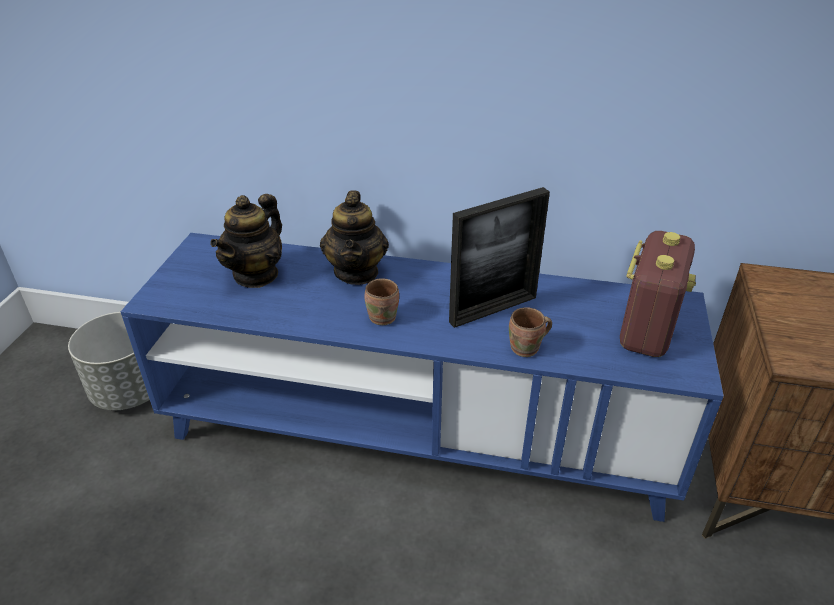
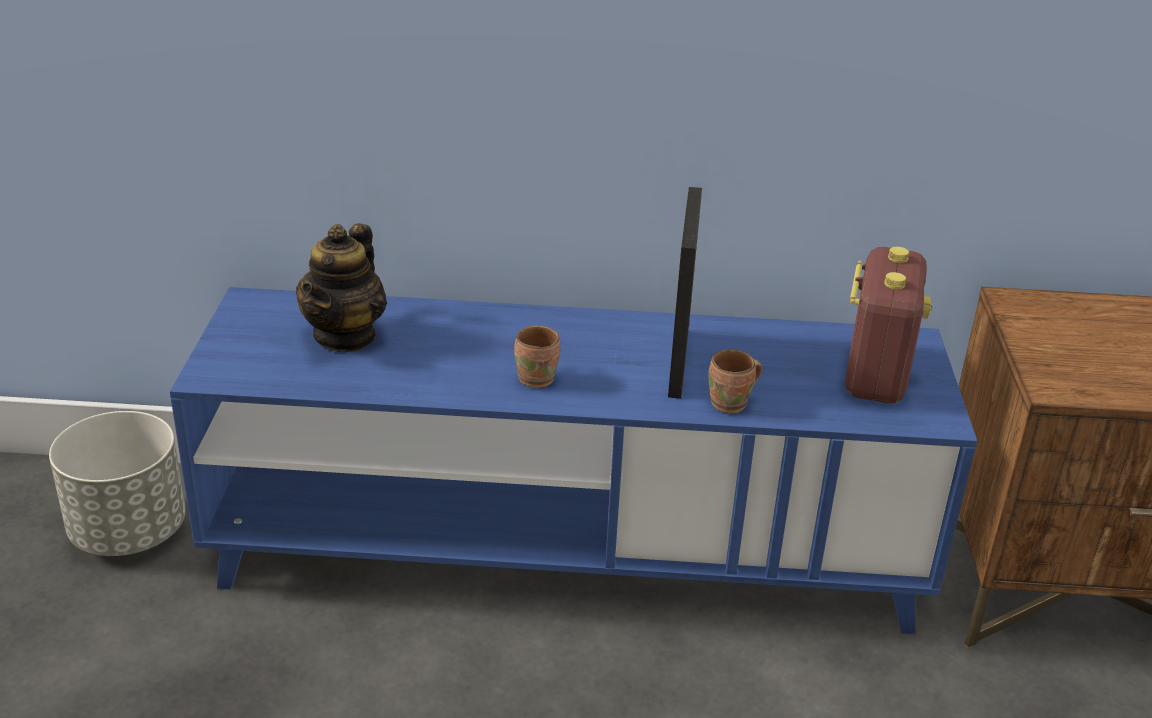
camera: 10 degrees left, 5 degrees down
teapot [320,190,389,285] -> none
picture frame [449,187,550,328] -> picture frame turned 45 degrees counterclockwise [668,187,702,399]

